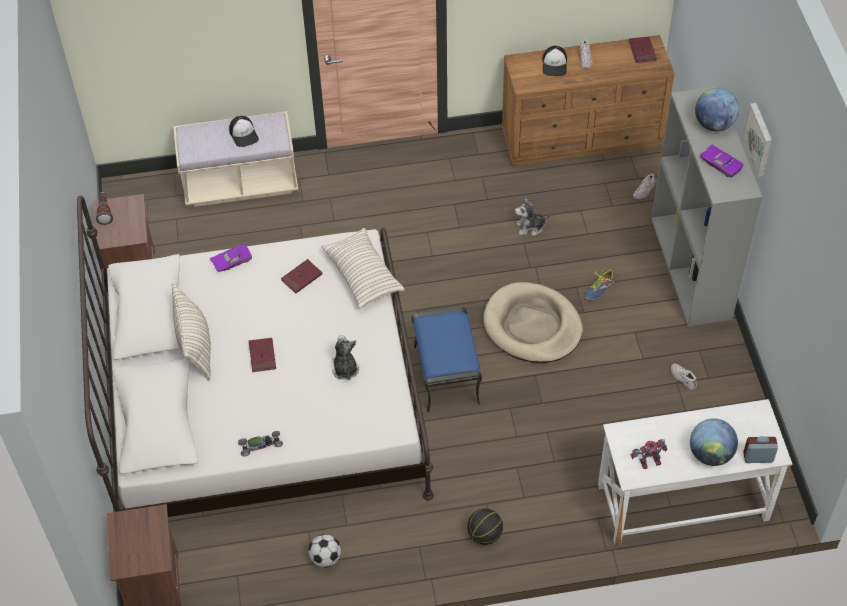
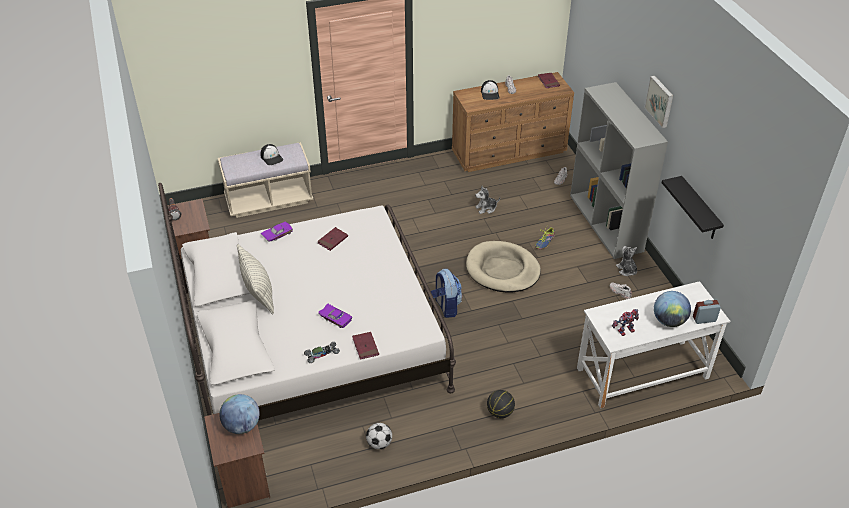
camera: 10 degrees left, 10 degrees down
red book [249,338,276,372] -> red book moved to [352,332,379,360]
pillow [321,228,405,308] -> none
plush toy [332,335,359,380] -> plush toy moved to [616,246,637,276]
blue ottoman [411,307,482,413] -> backpack [429,269,462,318]
globe [695,88,739,132] -> globe moved to [219,394,260,434]
purple toy car [700,145,743,177] -> purple toy car moved to [318,304,352,328]
none -> black shelf [662,176,724,239]

